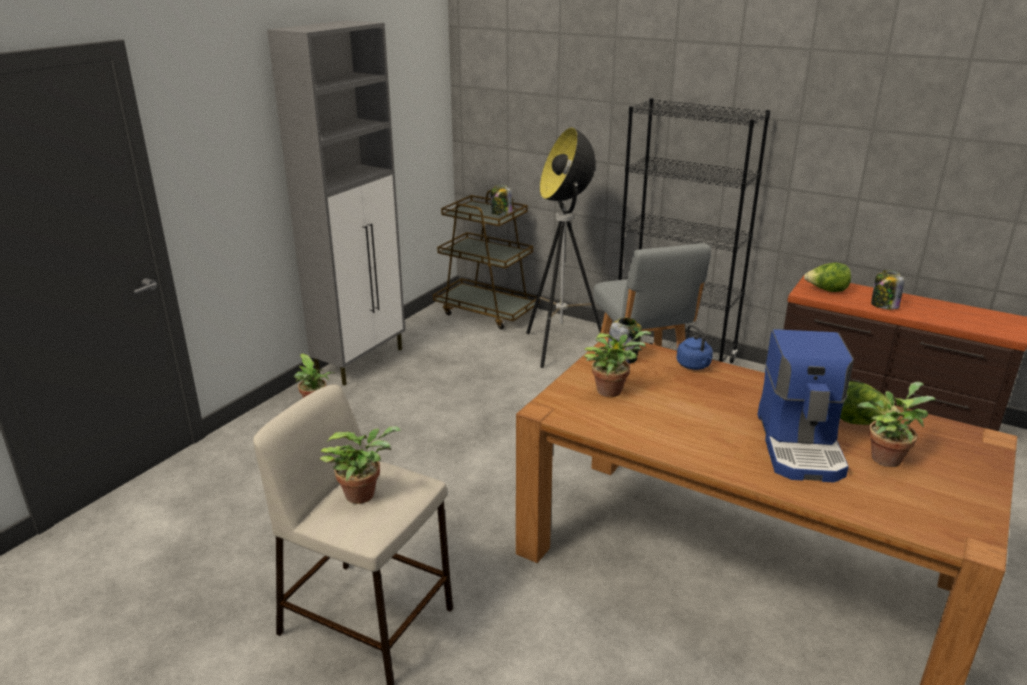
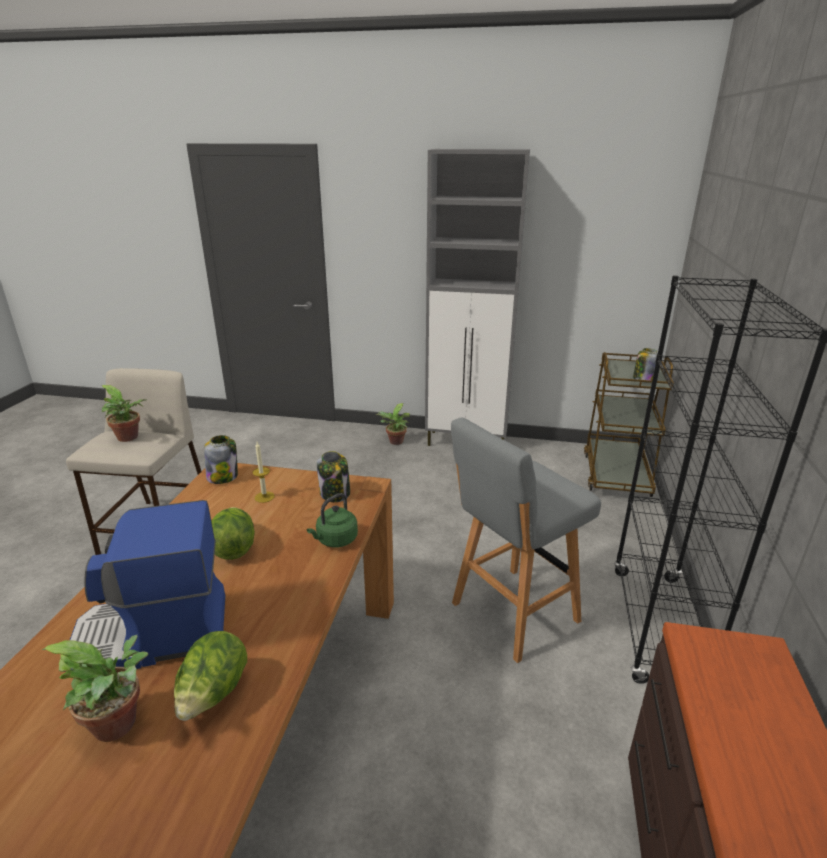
camera: 70 degrees right, 0 degrees up
floor lamp [526,127,602,368] -> none
potted plant [584,331,651,397] -> candle [253,442,274,503]
blue kettle [677,324,713,370] -> green kettle [307,493,358,548]
lettuce [804,262,851,292] -> lettuce moved to [211,507,255,560]
jar [871,270,904,309] -> jar moved to [204,435,238,484]

